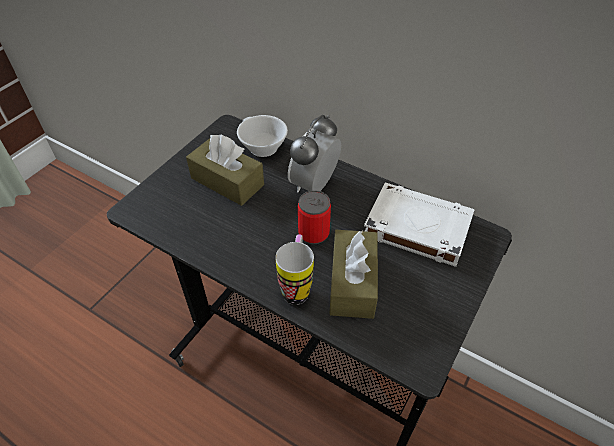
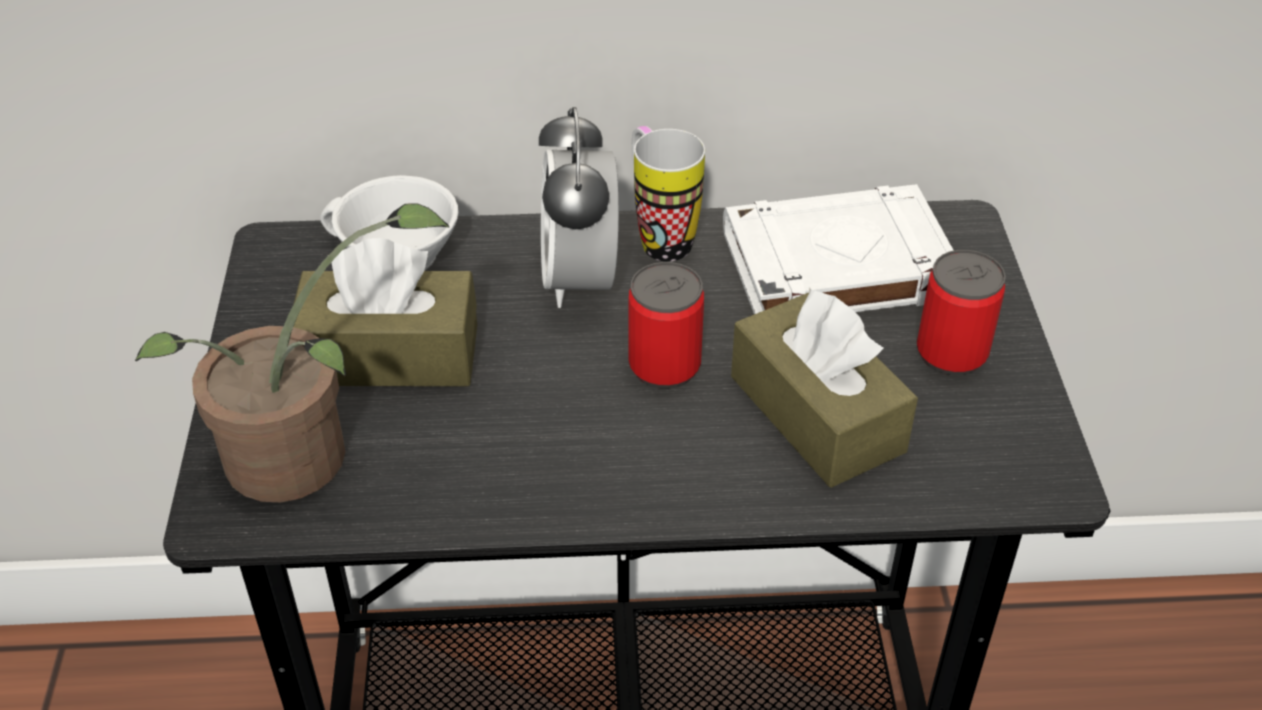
camera: 35 degrees left, 5 degrees down
mug [275,234,314,305] -> mug moved to [632,126,705,262]
none -> potted plant [135,203,449,502]
none -> can [917,250,1006,376]

